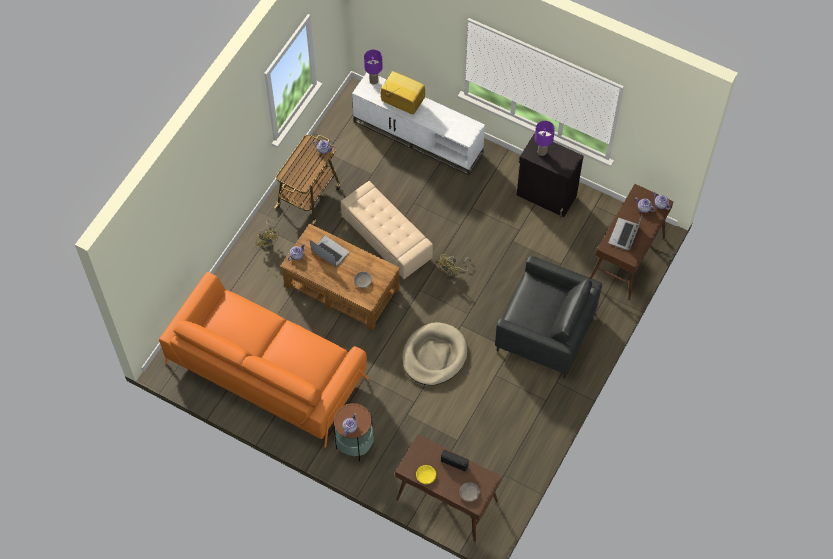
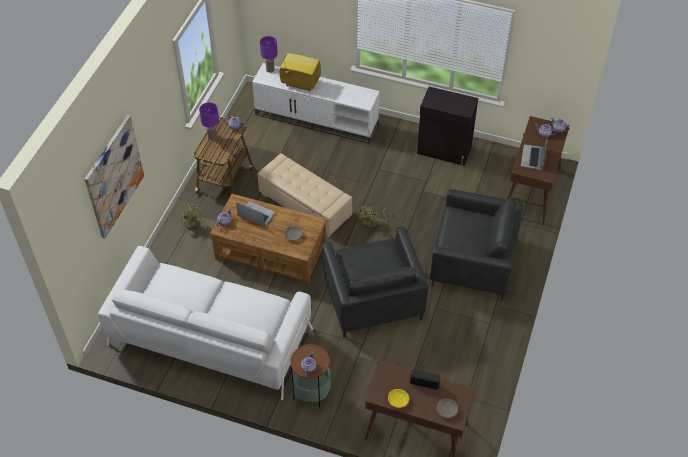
camera: 10 degrees left, 10 degrees down
orange sofa [159,272,369,448] -> white sofa [98,246,313,400]
beige dog bed [402,322,468,385] -> grey armchair [322,226,428,338]
purple table lamp [535,121,555,156] -> purple table lamp moved to [199,102,219,140]
none -> picture [85,115,144,238]

